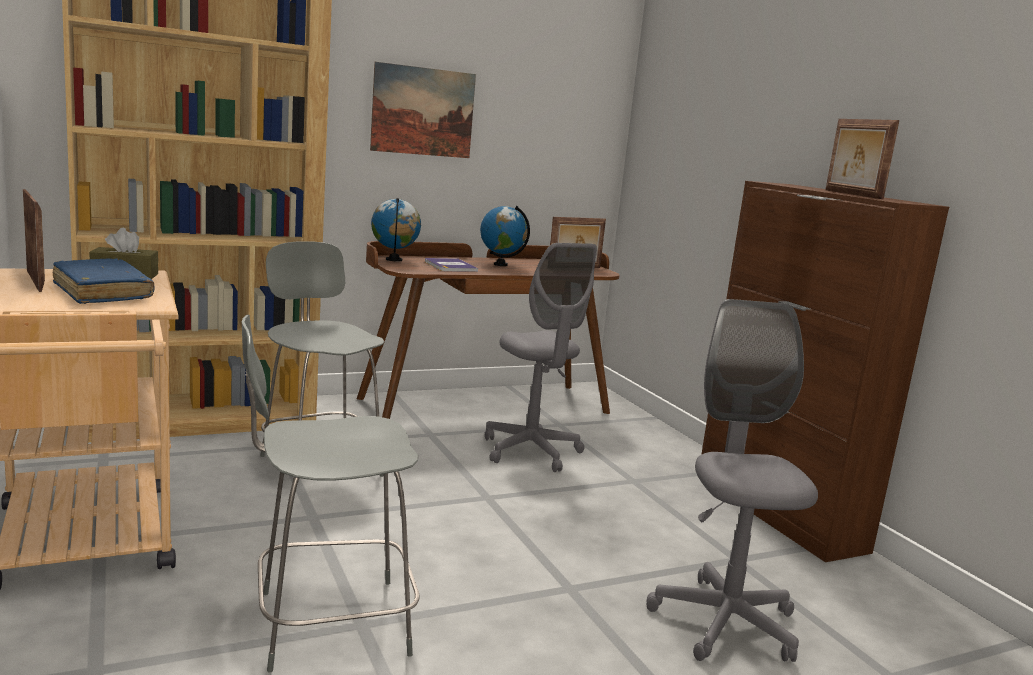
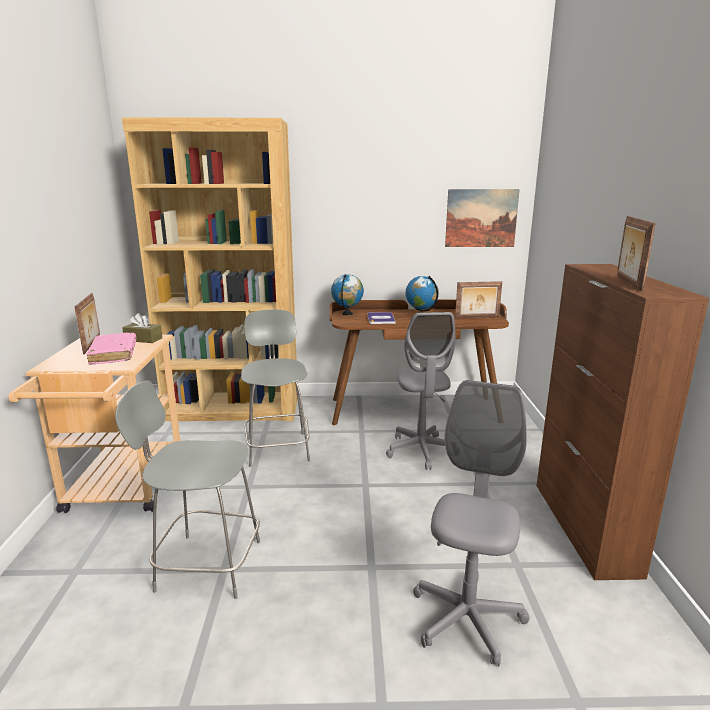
camera: 25 degrees right, 5 degrees up
blue book [53,258,154,304] -> pink book [87,333,136,365]
picture [370,62,476,158] -> picture moved to [445,189,520,247]

